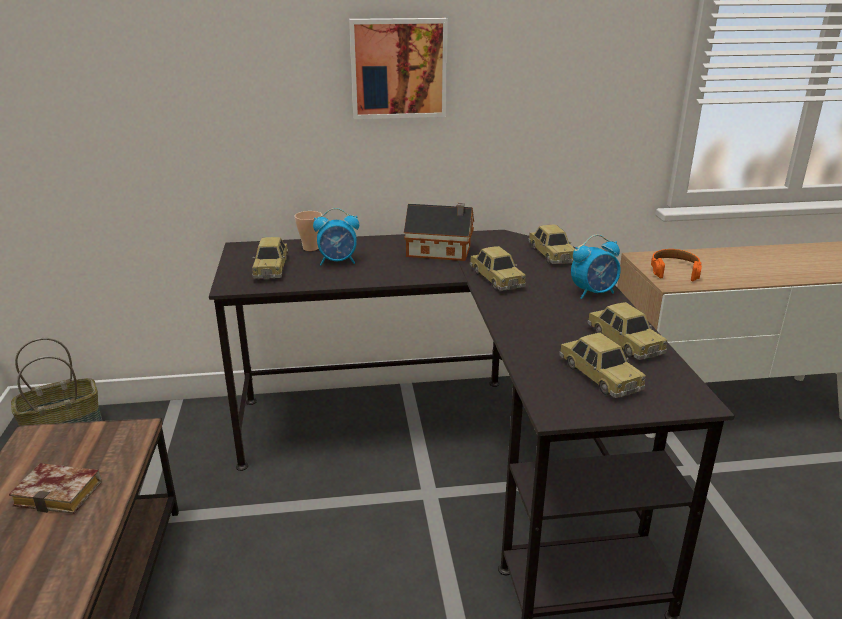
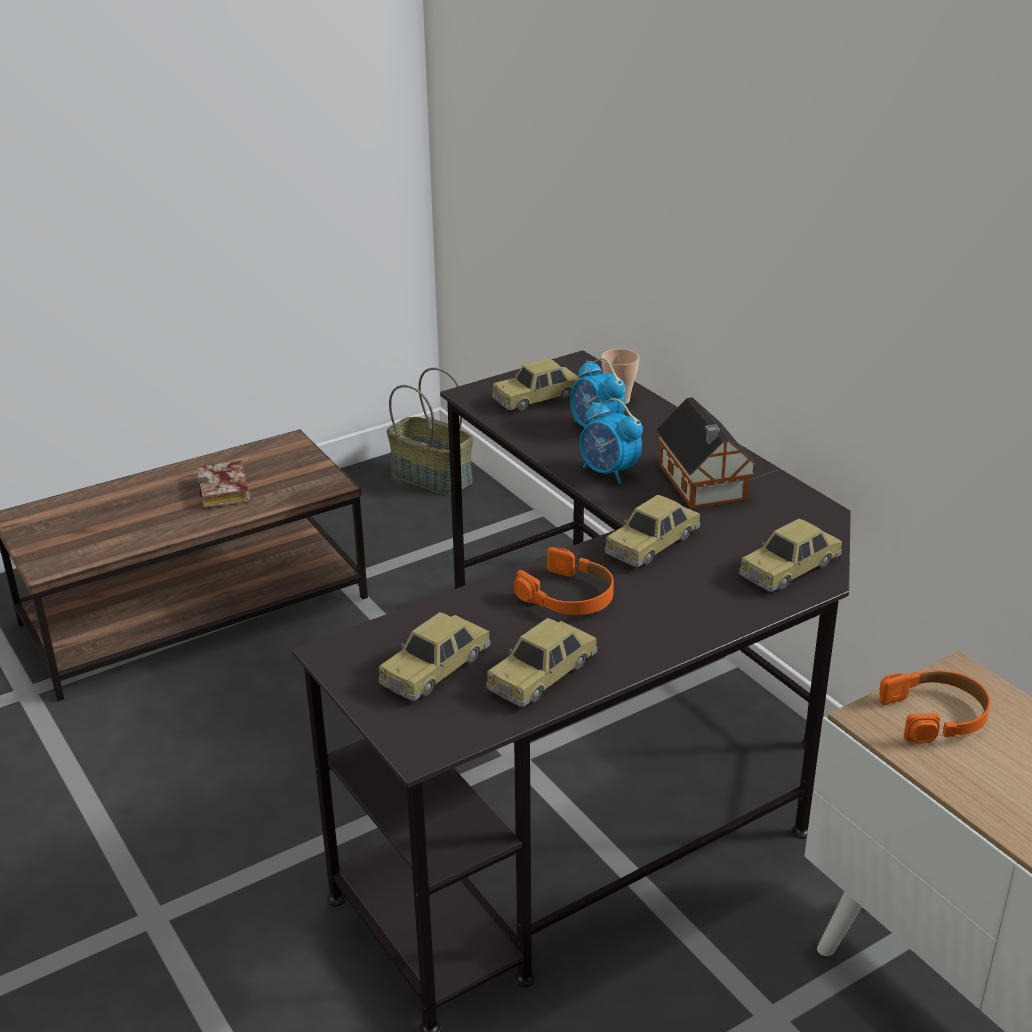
camera: 65 degrees right, 5 degrees up
picture [349,18,448,119] -> none
alarm clock [571,234,621,299] -> alarm clock moved to [580,398,643,484]
none -> orange headphones [514,547,614,615]

